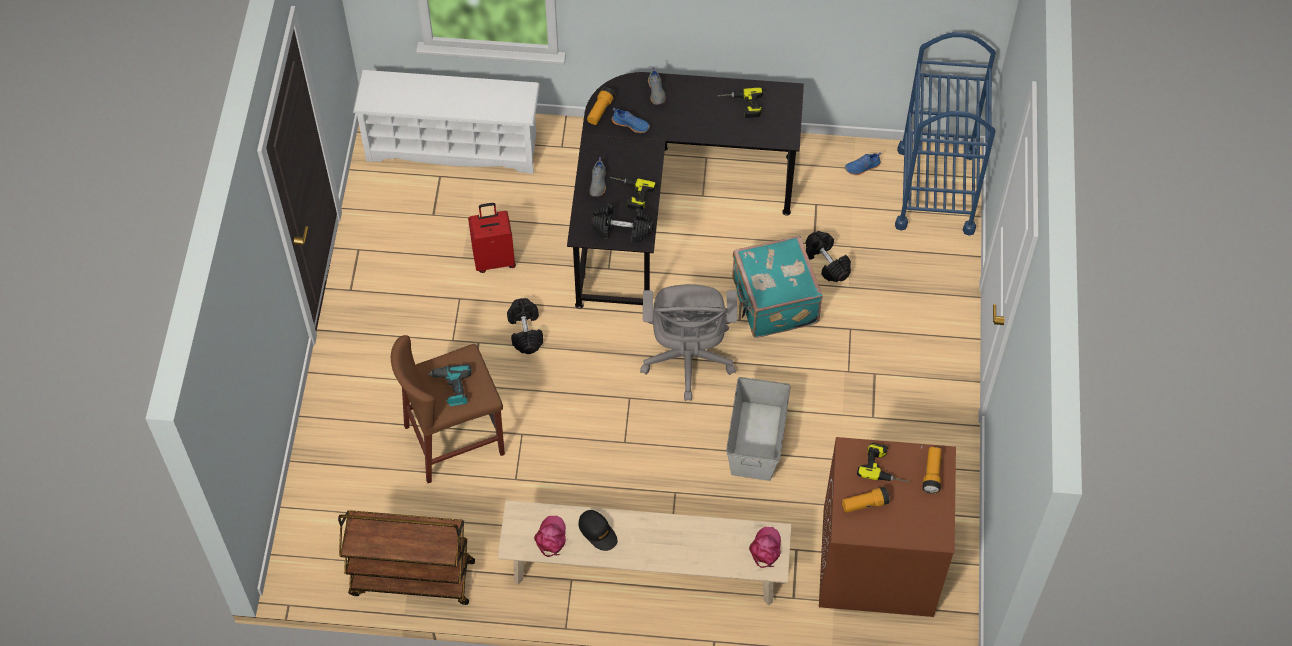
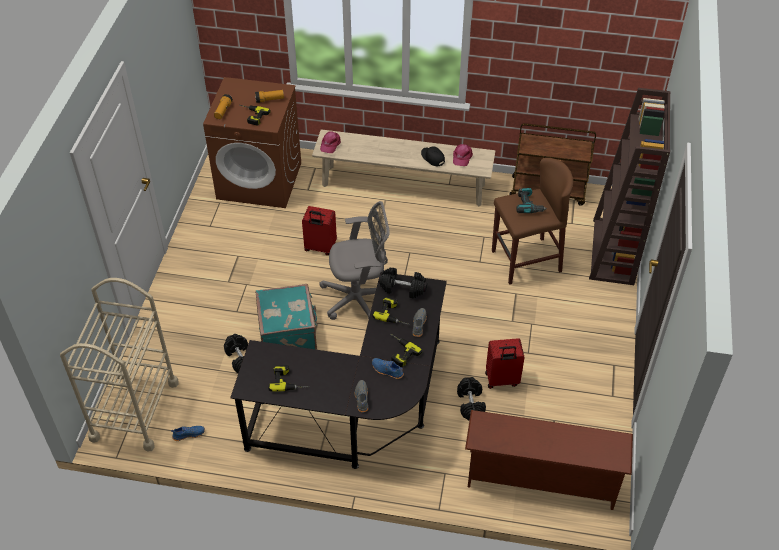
camera: 175 degrees left, 10 degrees down
white shoe rack [353,70,540,174] -> brown shoe rack [465,410,633,510]
black dumbbell [507,298,543,354] -> black dumbbell moved to [457,377,486,420]
flashlight [587,87,615,125] -> none
grey office chair [640,284,737,401] -> grey office chair turned 75 degrees clockwise [319,201,390,320]
grey storage box [726,377,791,481] -> red suitcase [302,206,337,255]
blue cart [895,32,996,235] -> beige cart [60,278,179,452]
none -> power drill [390,333,422,367]
none -> brown bookcase [589,88,670,285]

